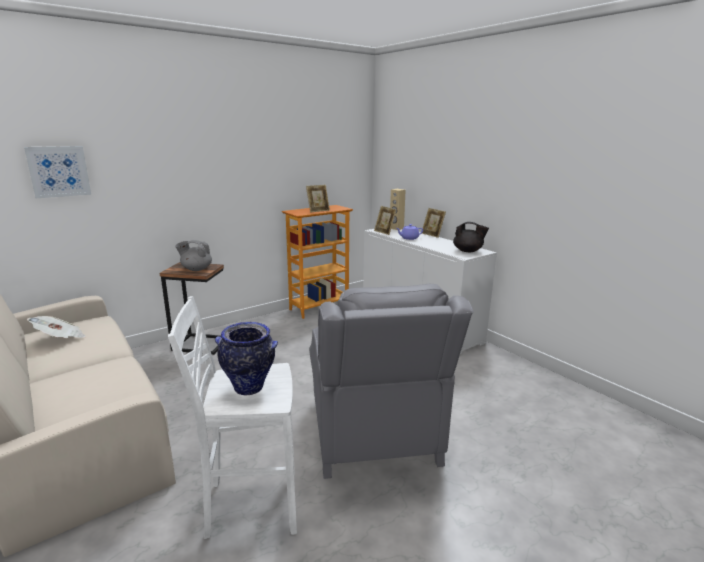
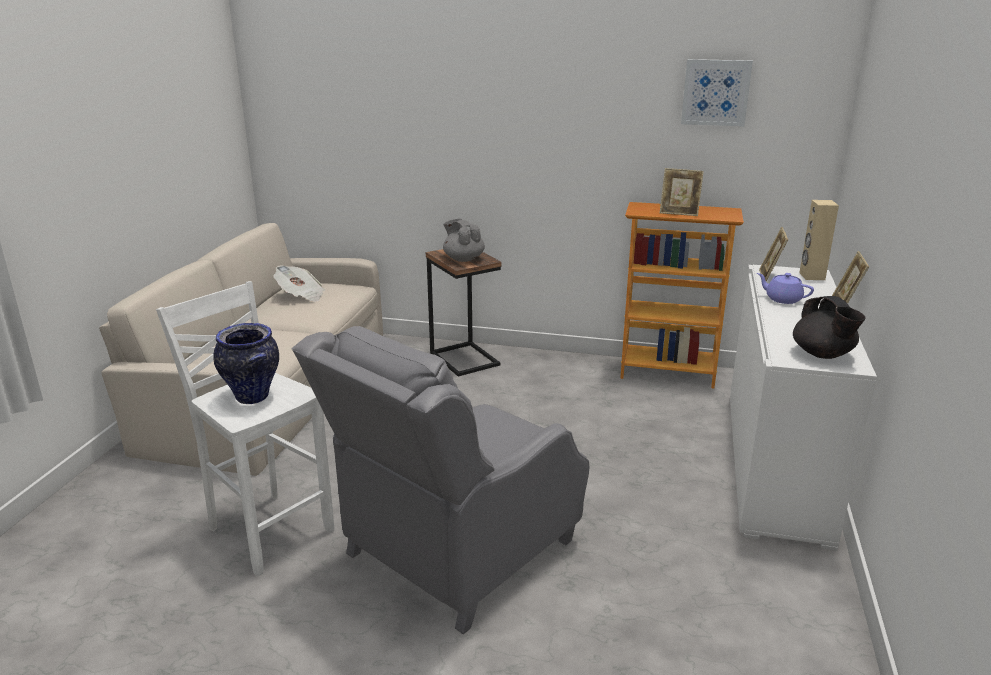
camera: 50 degrees right, 5 degrees up
picture [24,146,91,198] -> picture moved to [681,59,753,127]

